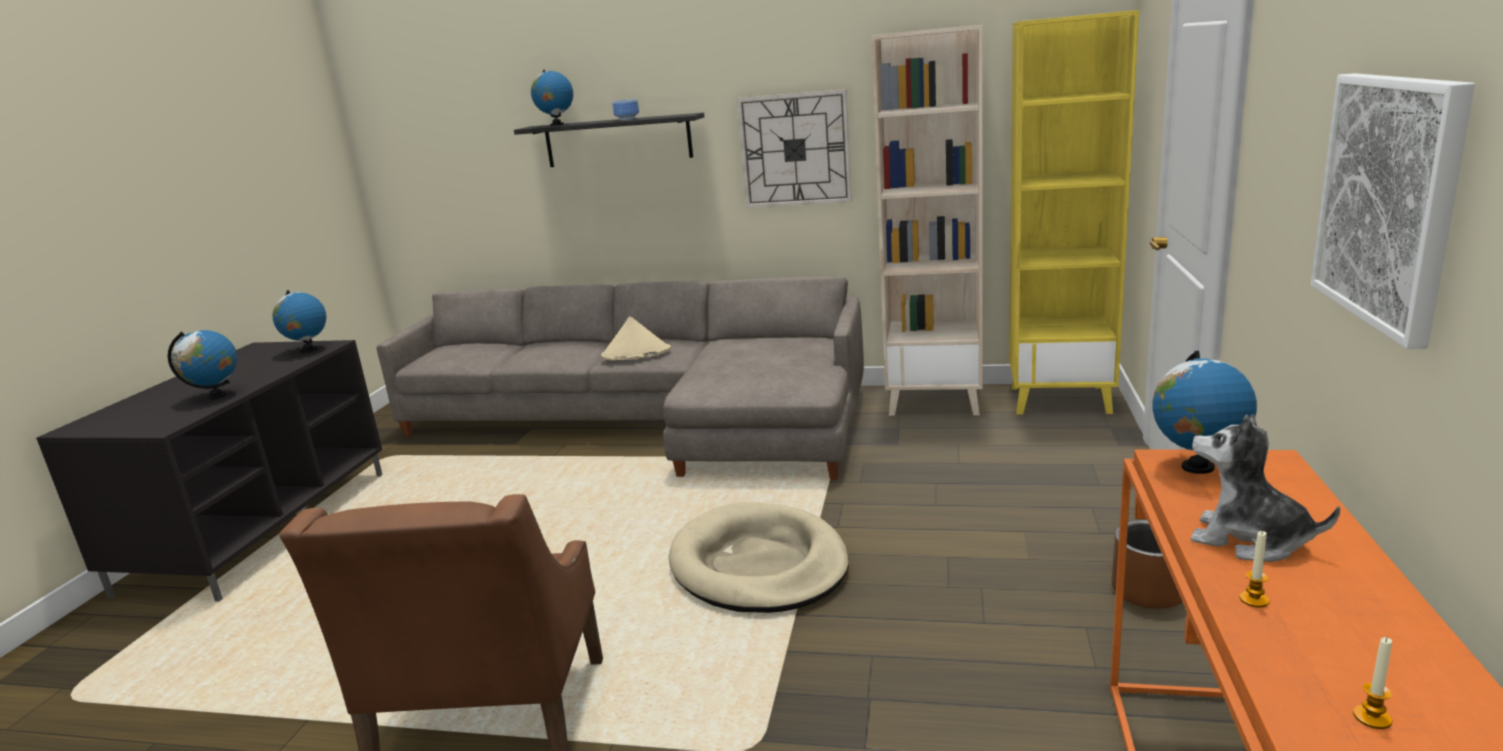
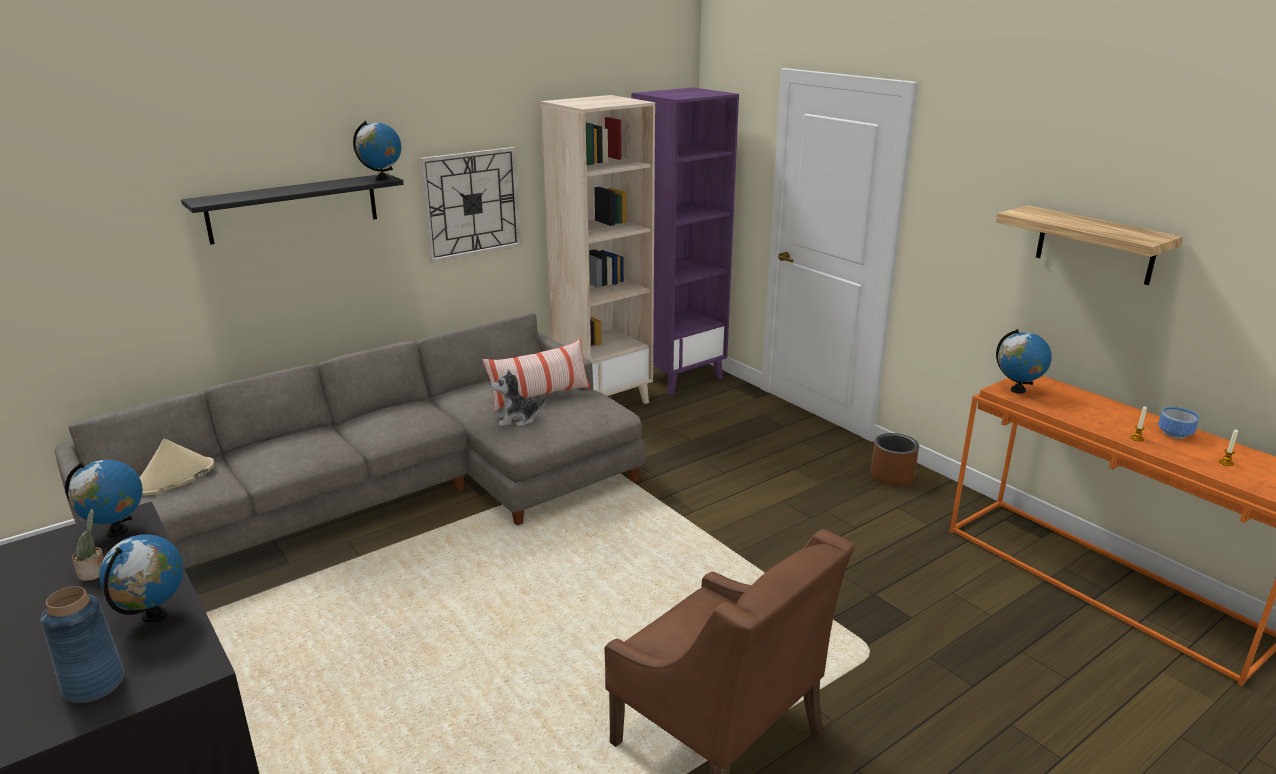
camera: 50 degrees left, 5 degrees up
globe [531,70,573,126] -> globe moved to [353,121,401,180]
beige hat [601,316,671,360] -> beige hat moved to [140,439,214,495]
bowl [612,99,639,120] -> bowl moved to [1158,407,1199,439]
beige dog bed [669,502,849,613] -> none
yellow bookcase [1009,10,1139,414] -> purple bookcase [631,87,739,395]
plush toy [1190,414,1340,562] -> plush toy moved to [490,370,545,427]
picture [1311,73,1475,349] -> shelf [996,205,1183,285]
none -> blue vase [40,586,125,703]
none -> potted plant [72,509,104,581]
none -> pillow [483,339,591,412]

